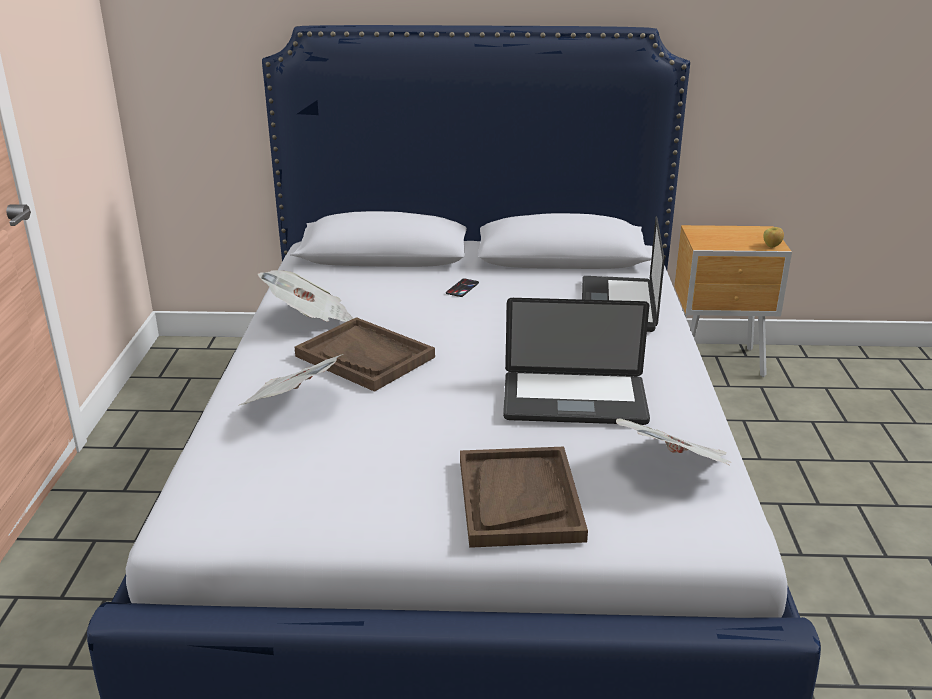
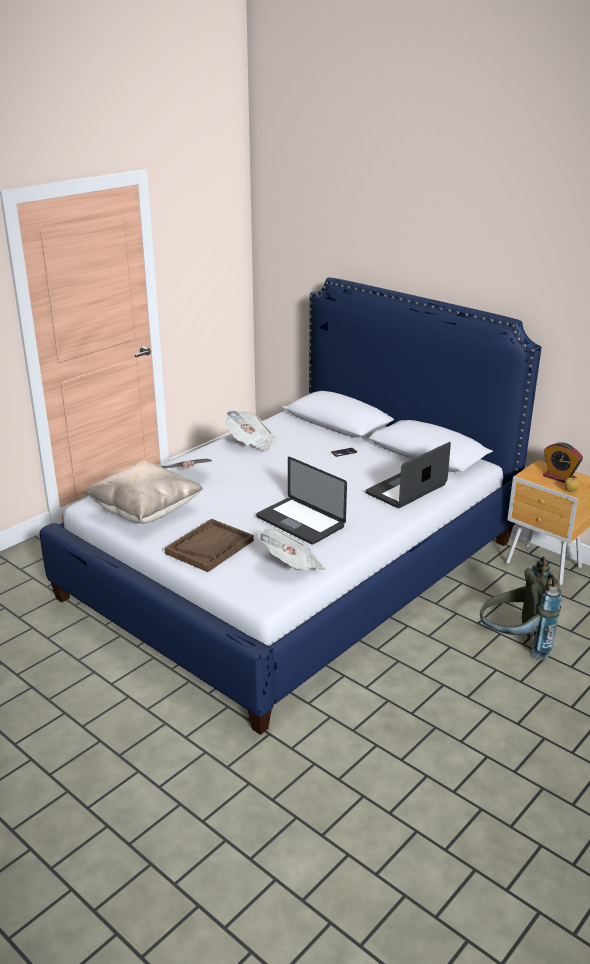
camera: 40 degrees right, 0 degrees up
brown tray [295,317,435,392] -> none
none -> beige pillow [84,460,203,524]
none -> grey backpack [480,556,562,660]
none -> alarm clock [543,442,583,483]

